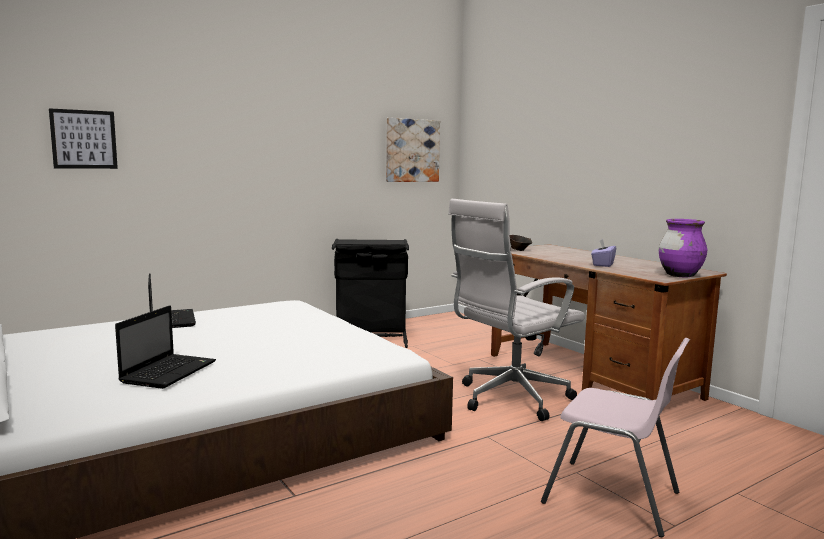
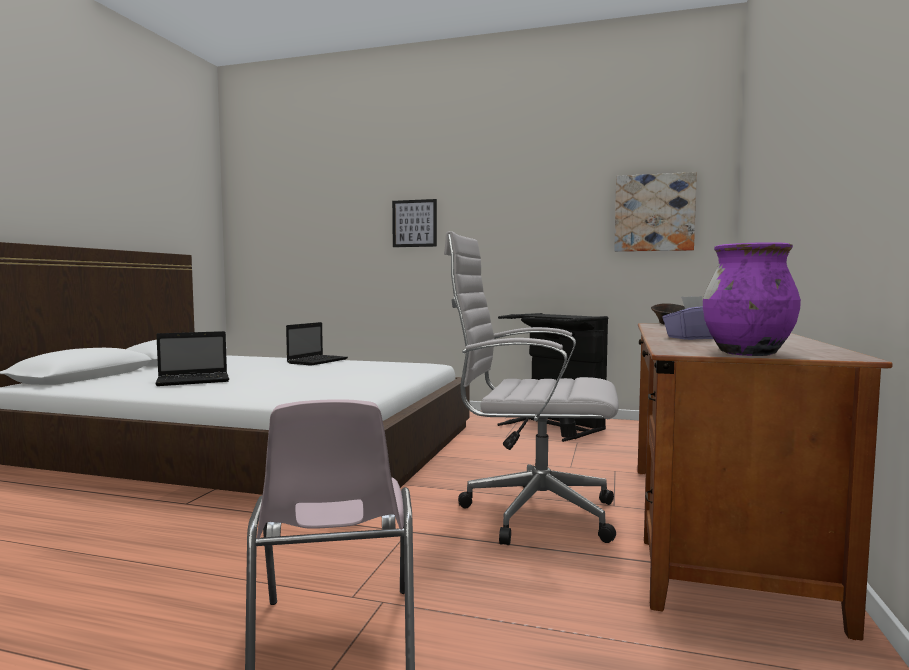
camera: 50 degrees right, 5 degrees down
picture [49,108,118,169] -> picture moved to [392,199,437,247]

